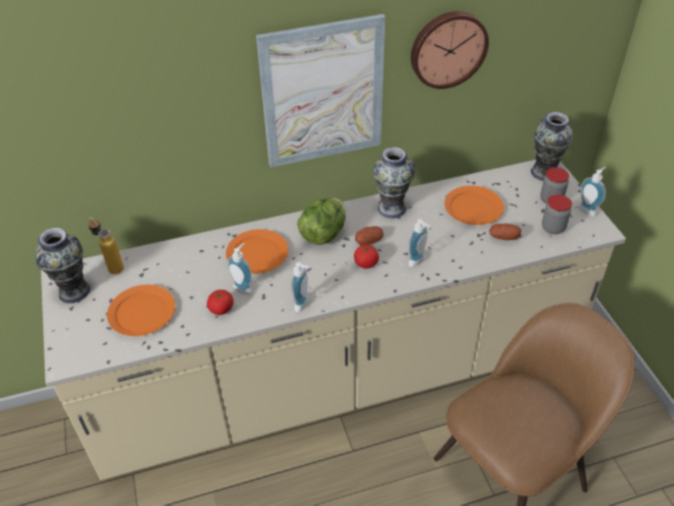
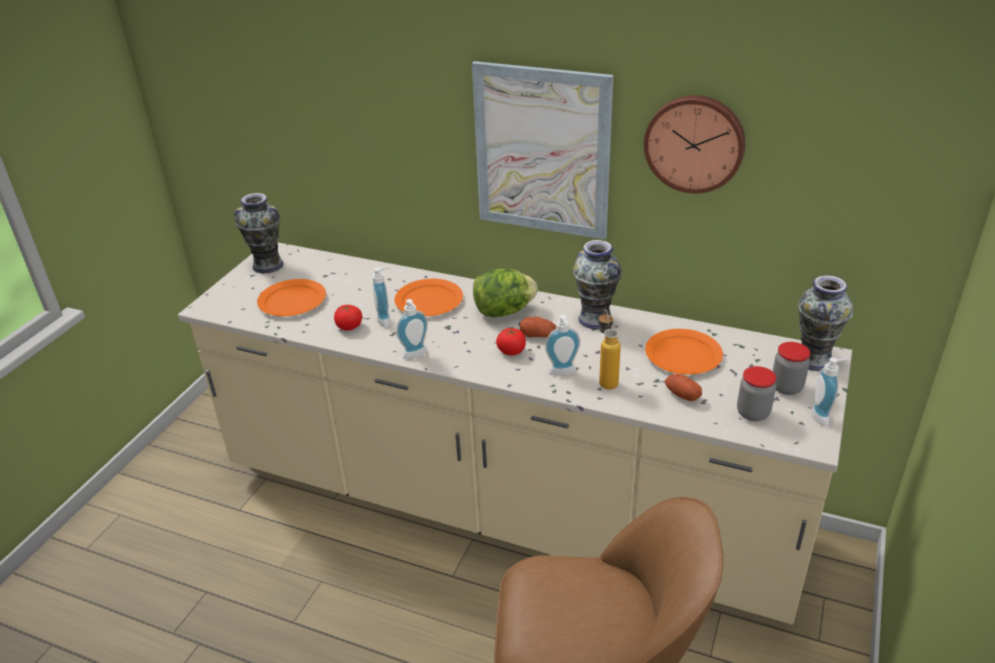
camera: 40 degrees right, 10 degrees down
bottle [88,217,124,274] -> bottle moved to [599,310,621,390]

